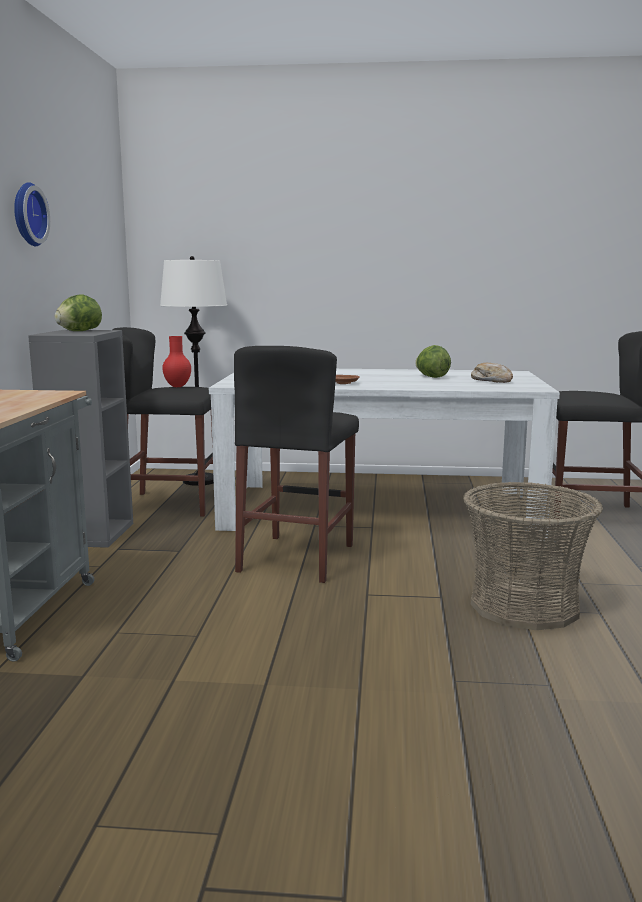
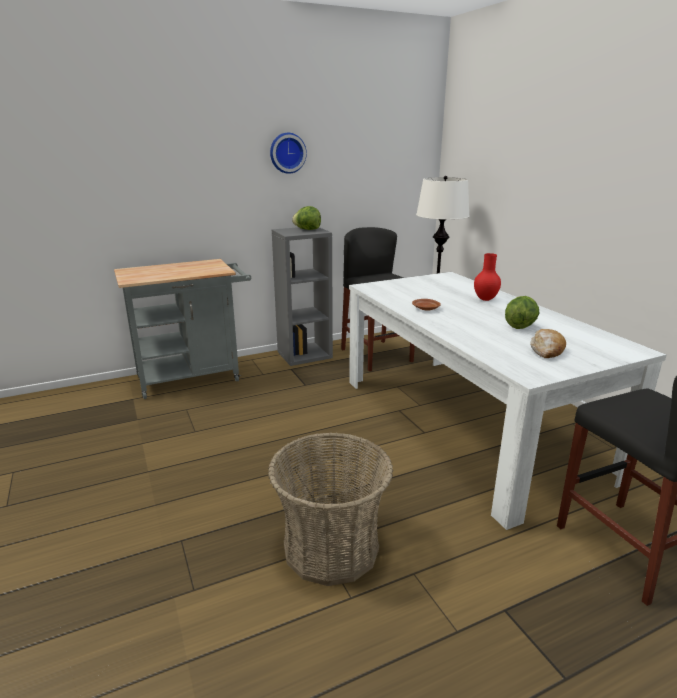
camera: 60 degrees right, 10 degrees up
red vase [162,336,191,387] -> red vase moved to [474,253,501,301]
black stool [234,346,359,583] -> none

